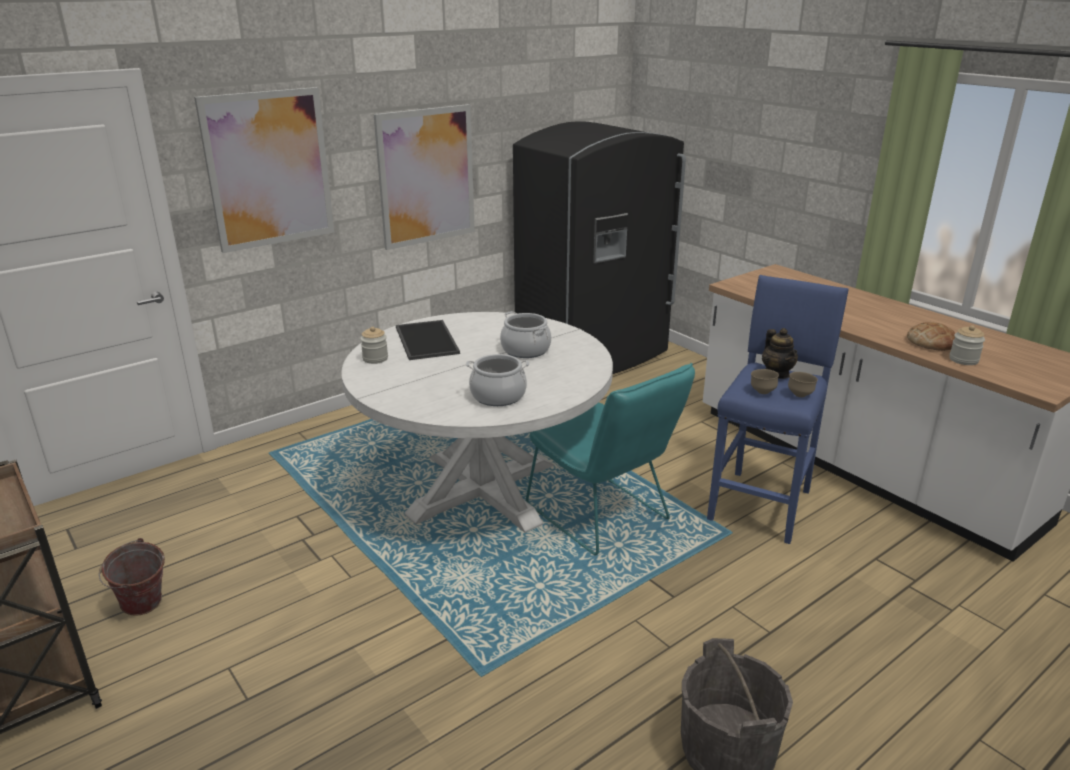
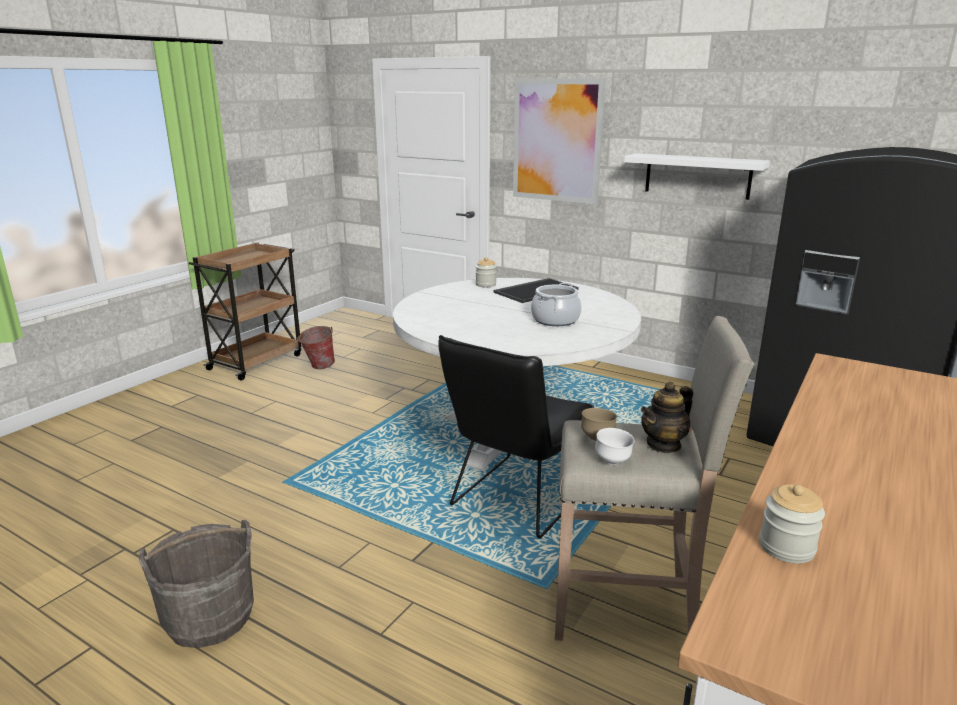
camera: 70 degrees right, 5 degrees down
picture [374,104,475,250] -> white shelf [624,153,770,200]
cooking pot [466,354,529,406] -> none
turquoise chair [526,363,695,556] -> black chair [438,335,594,539]
blue stool [707,275,849,544] -> beige stool [555,316,754,641]
brown bowl [788,372,818,397] -> white bowl [595,428,634,465]
bread [907,322,955,351] -> none

